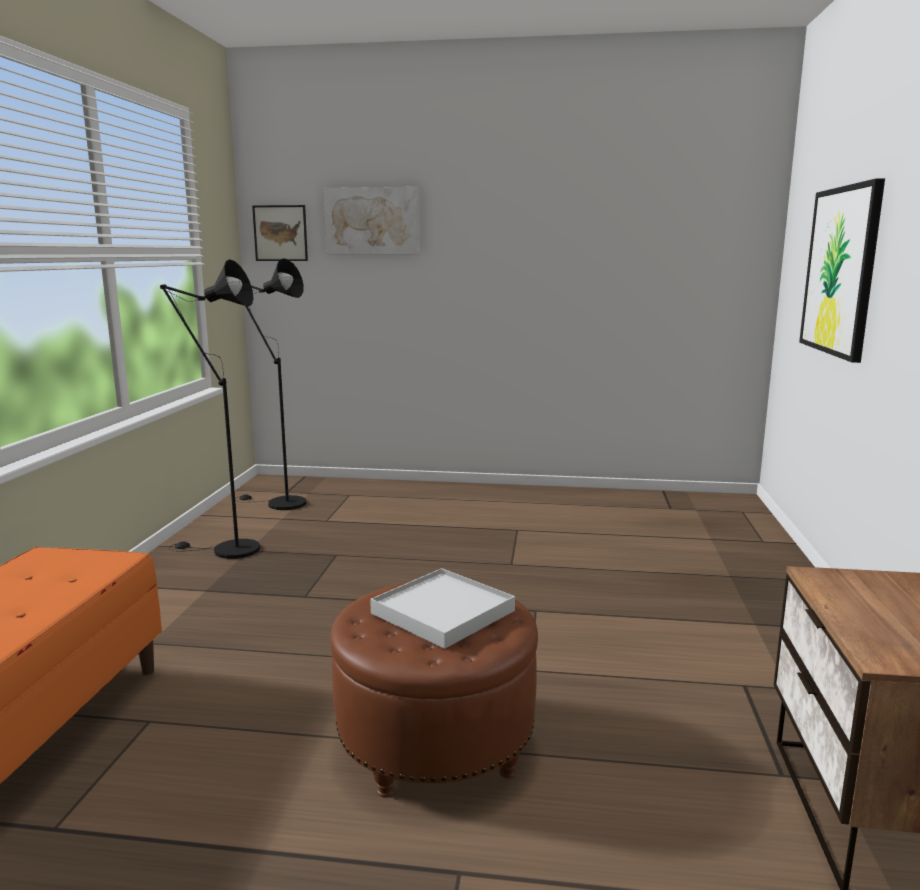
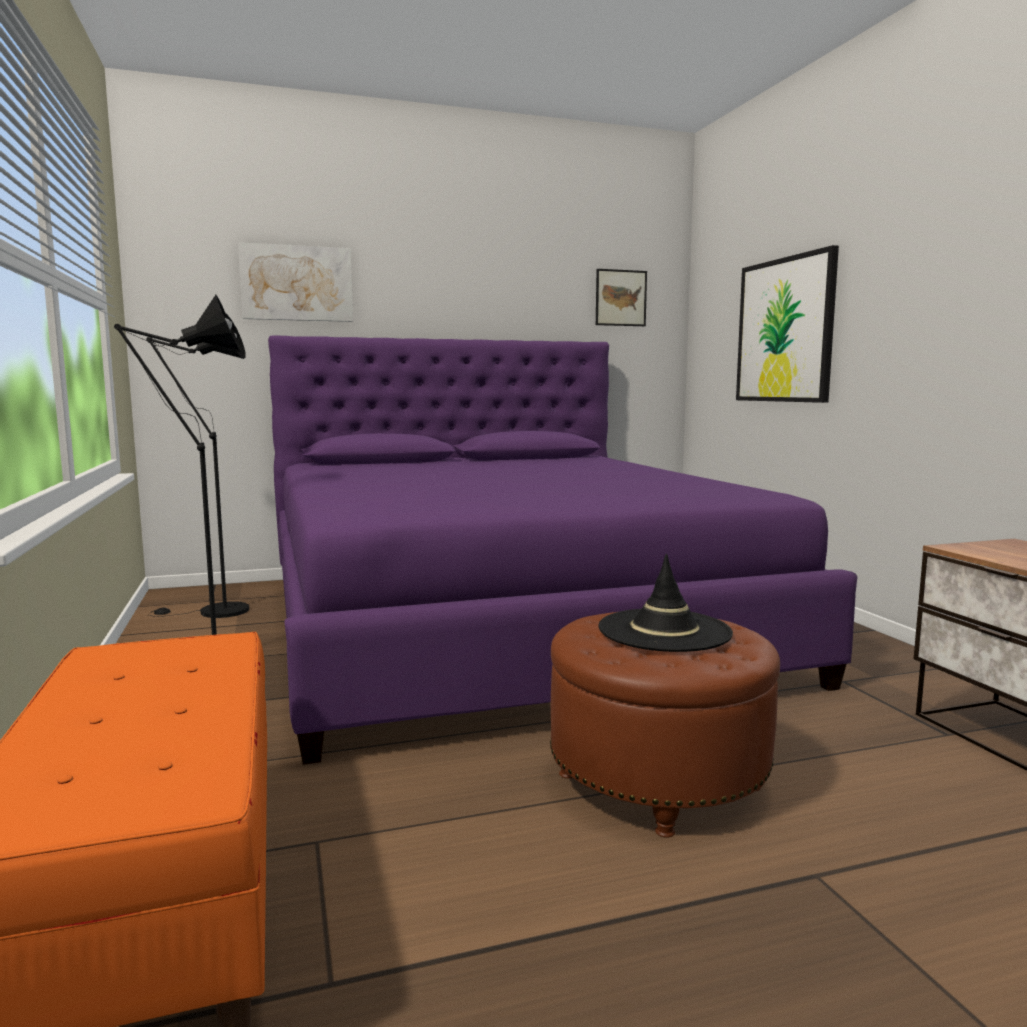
camera: 25 degrees left, 5 degrees down
picture [252,205,308,261] -> picture moved to [596,269,647,326]
white tray [370,568,515,649] -> black hat [599,554,733,652]
none -> purple bed [268,335,857,765]

